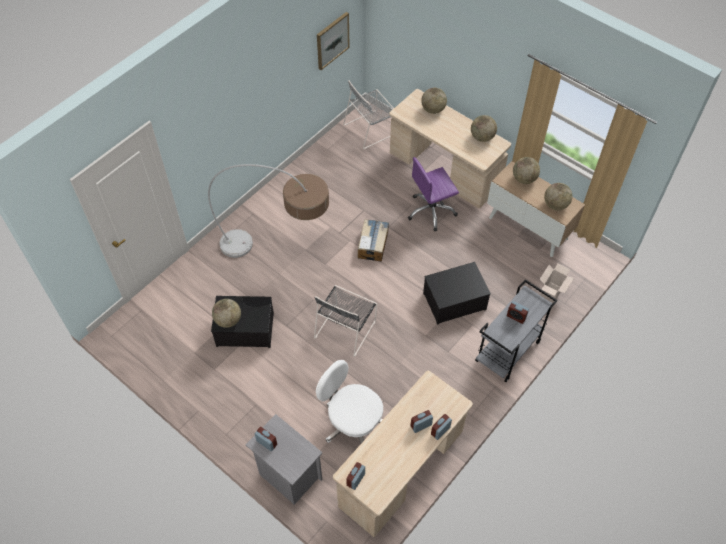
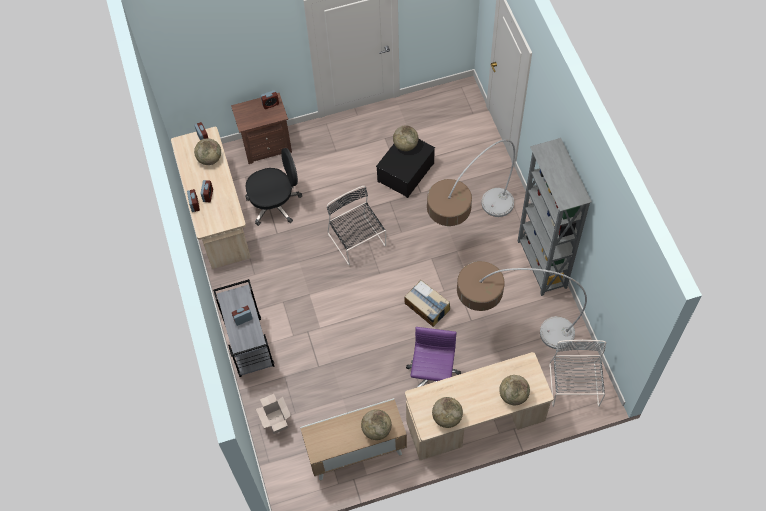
camera: 125 degrees right, 5 degrees up
grey nightstand [246,414,322,505] -> brown nightstand [231,93,292,164]
white office chair [316,360,383,443] -> black office chair [245,148,302,226]
picture [317,12,350,70] -> none
storage box [423,262,491,325] -> none
globe [544,183,572,210] -> globe moved to [194,138,221,165]
none -> floor lamp [457,261,587,349]
none -> grey bookcase [518,138,592,296]

